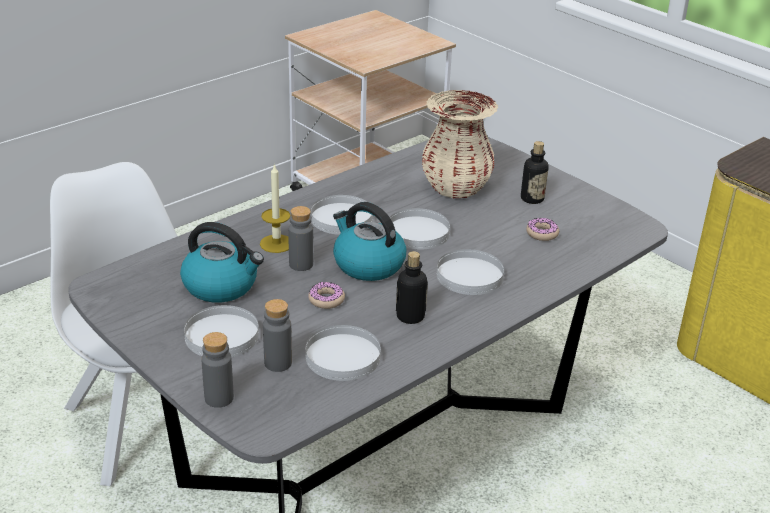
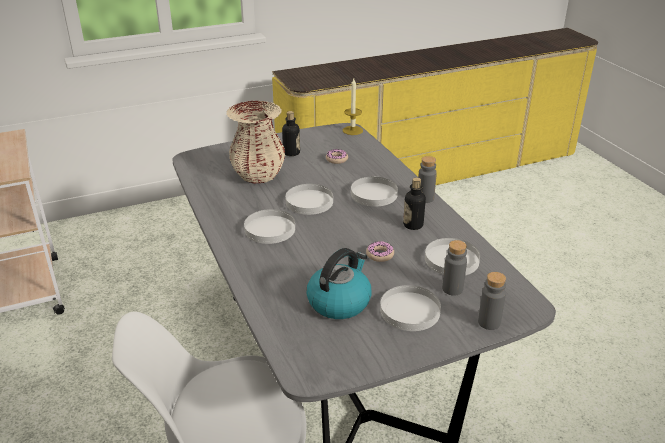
camera: 70 degrees left, 0 degrees up
candle [260,164,290,253] -> candle moved to [343,79,363,135]
grey bottle [288,206,313,271] -> grey bottle moved to [418,156,437,203]
kettle [333,202,406,281] -> none

